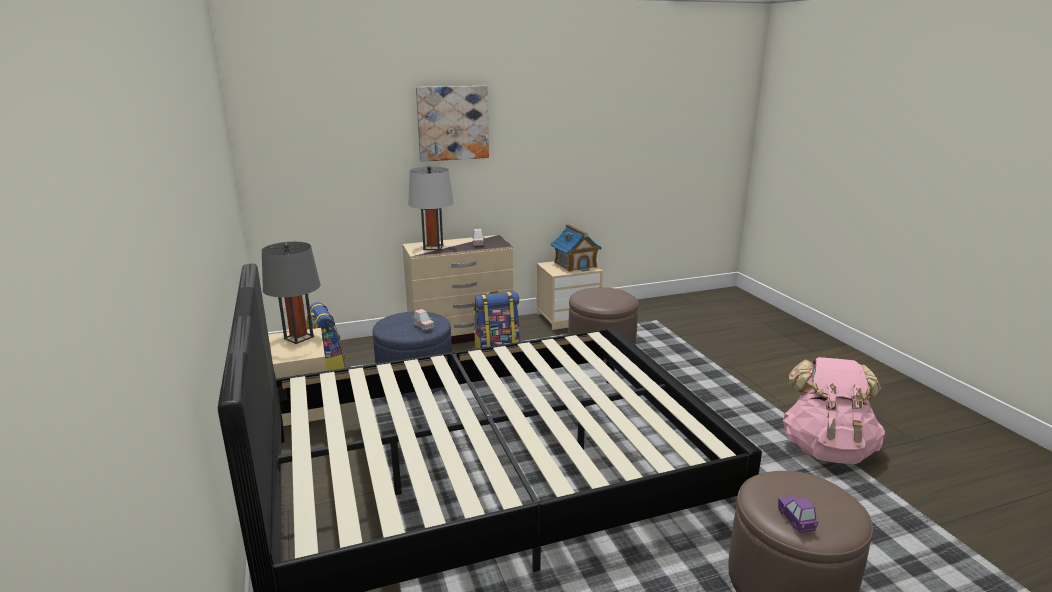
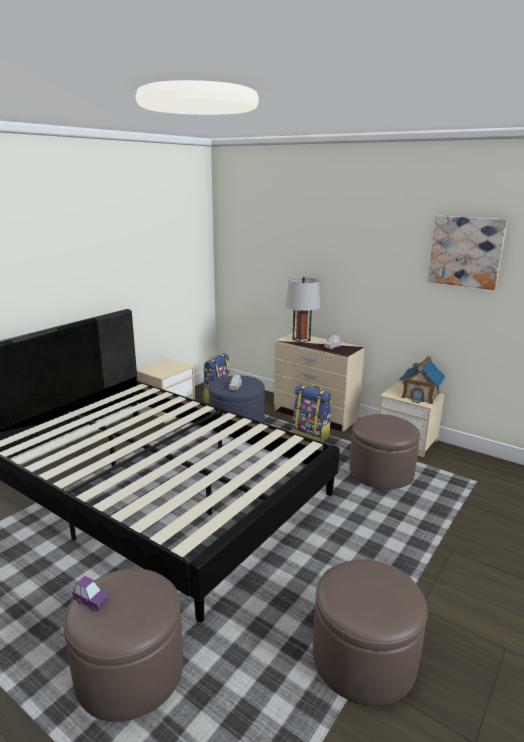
camera: 55 degrees right, 0 degrees up
grey table lamp [262,242,321,344] -> none
picture [416,86,489,162] -> picture moved to [428,216,508,290]
purple toy car [778,496,818,533] -> purple toy car turned 75 degrees clockwise [72,576,109,612]
pink backpack [782,357,885,464] -> brown ottoman [313,559,428,706]

